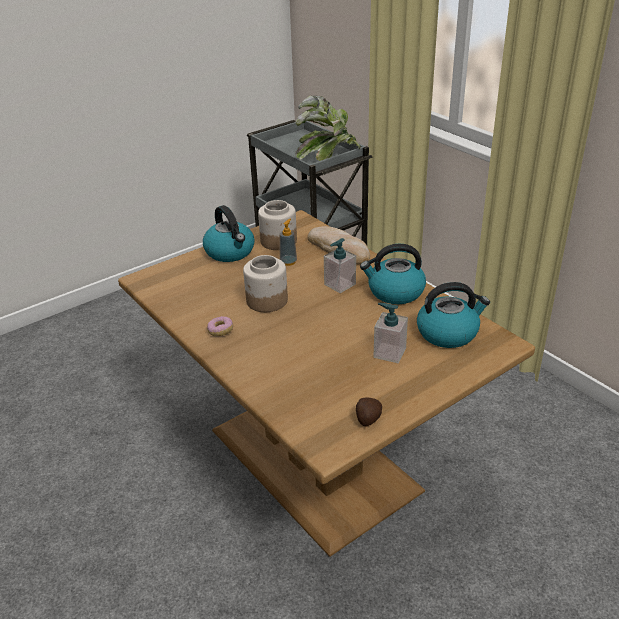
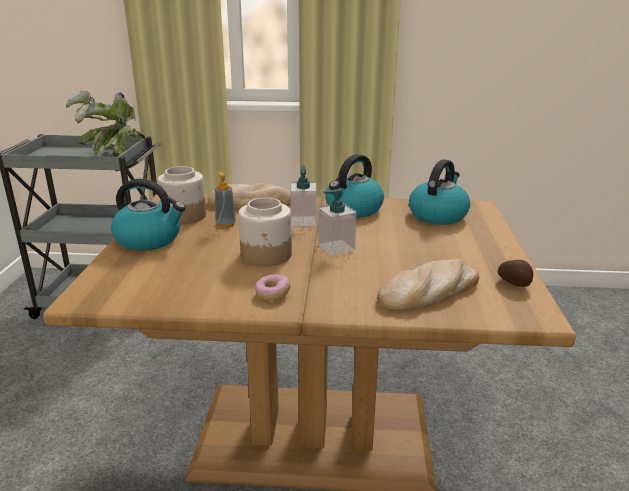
camera: 50 degrees left, 10 degrees down
soap dispenser [374,303,408,363] -> soap dispenser moved to [318,188,357,255]
none -> bread [377,259,479,311]

